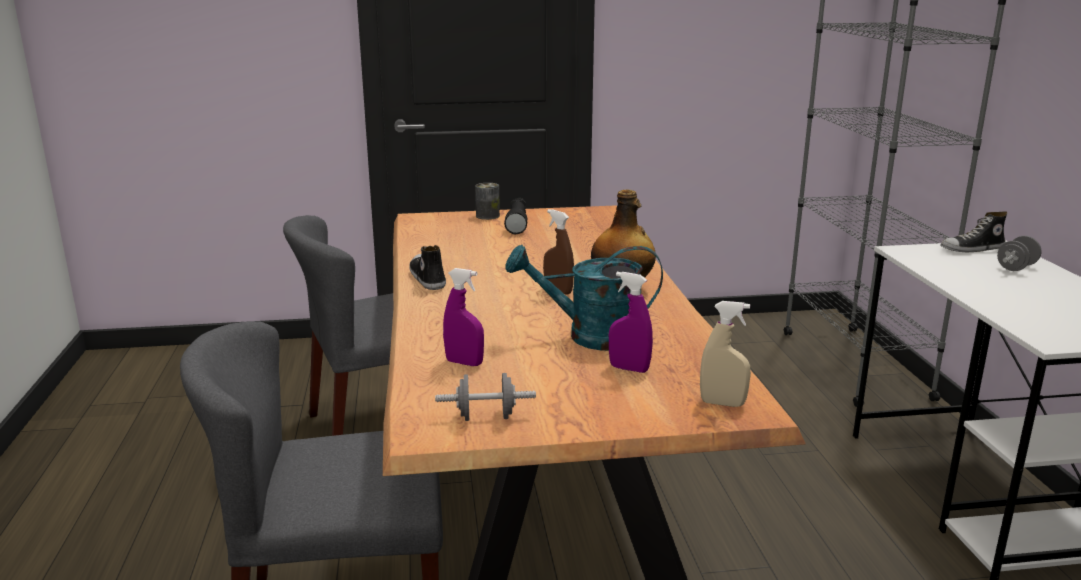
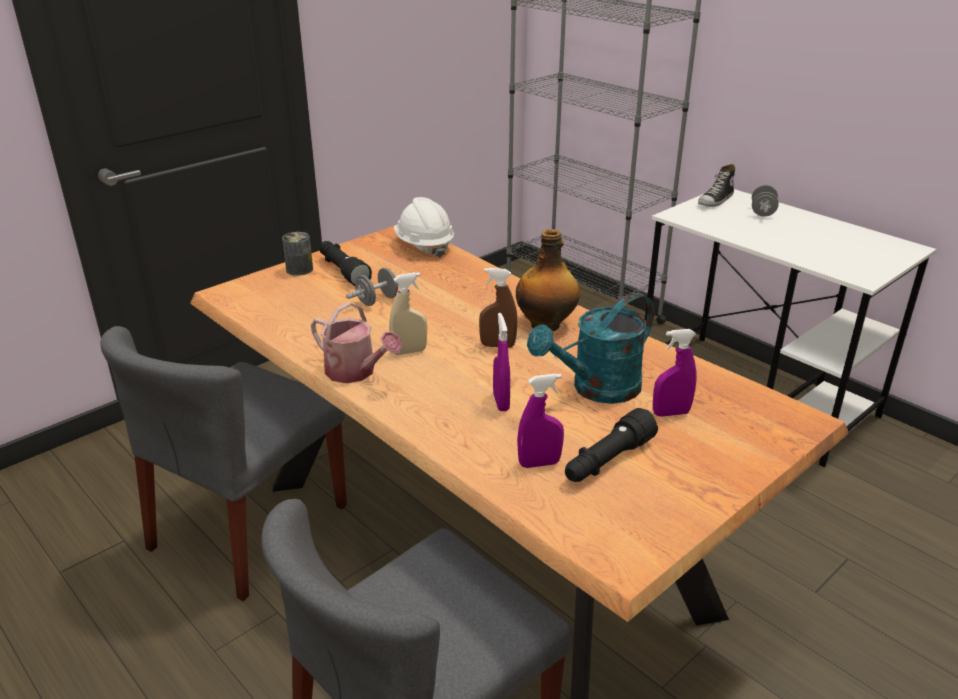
camera: 35 degrees left, 10 degrees up
shoe [409,245,446,290] -> watering can [311,302,402,383]
grey dumbbell [435,373,536,421] -> grey dumbbell moved to [346,268,398,306]
beige spray bottle [700,301,751,407] -> beige spray bottle moved to [389,272,427,355]
none -> white hard hat [394,197,454,258]
none -> purple spray bottle [493,313,510,411]
none -> black flashlight [565,408,658,482]

